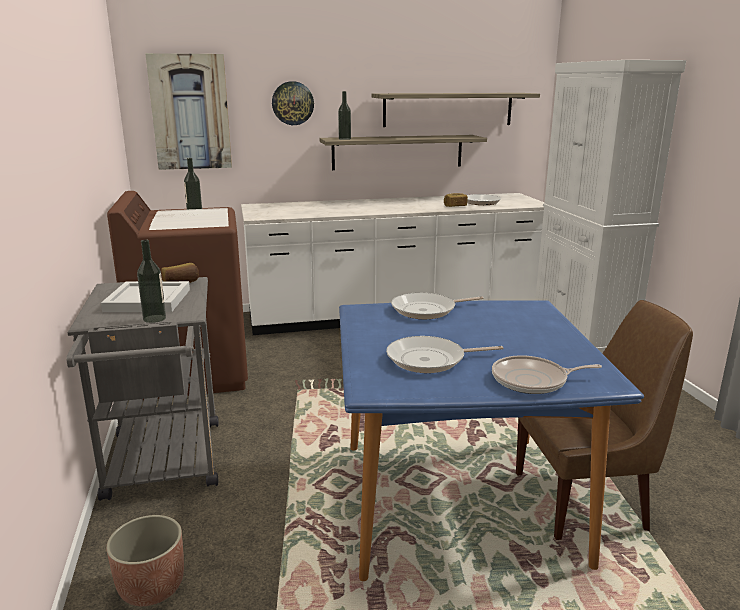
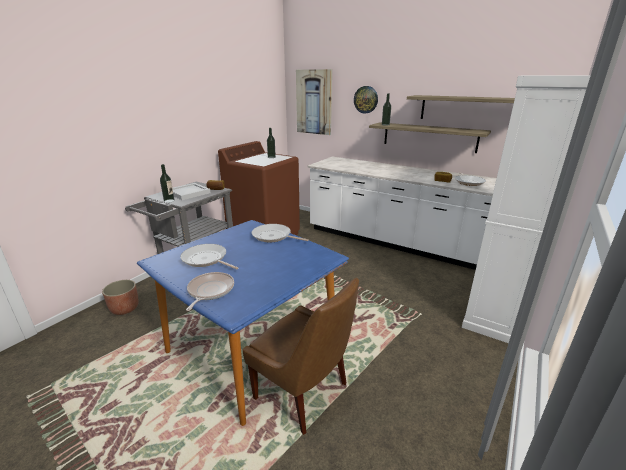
camera: 45 degrees right, 5 degrees up
frying pan [492,355,602,394] -> frying pan turned 60 degrees clockwise [186,272,234,311]

